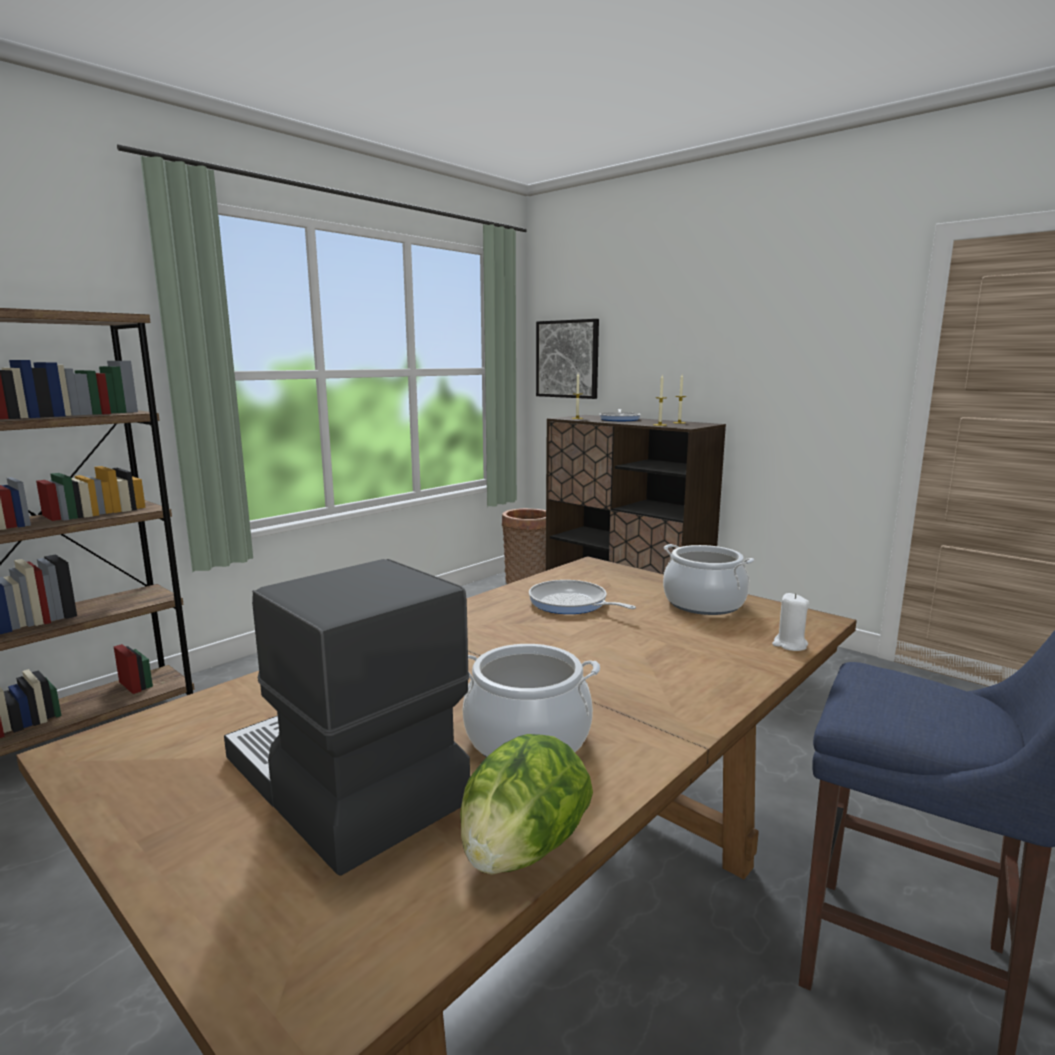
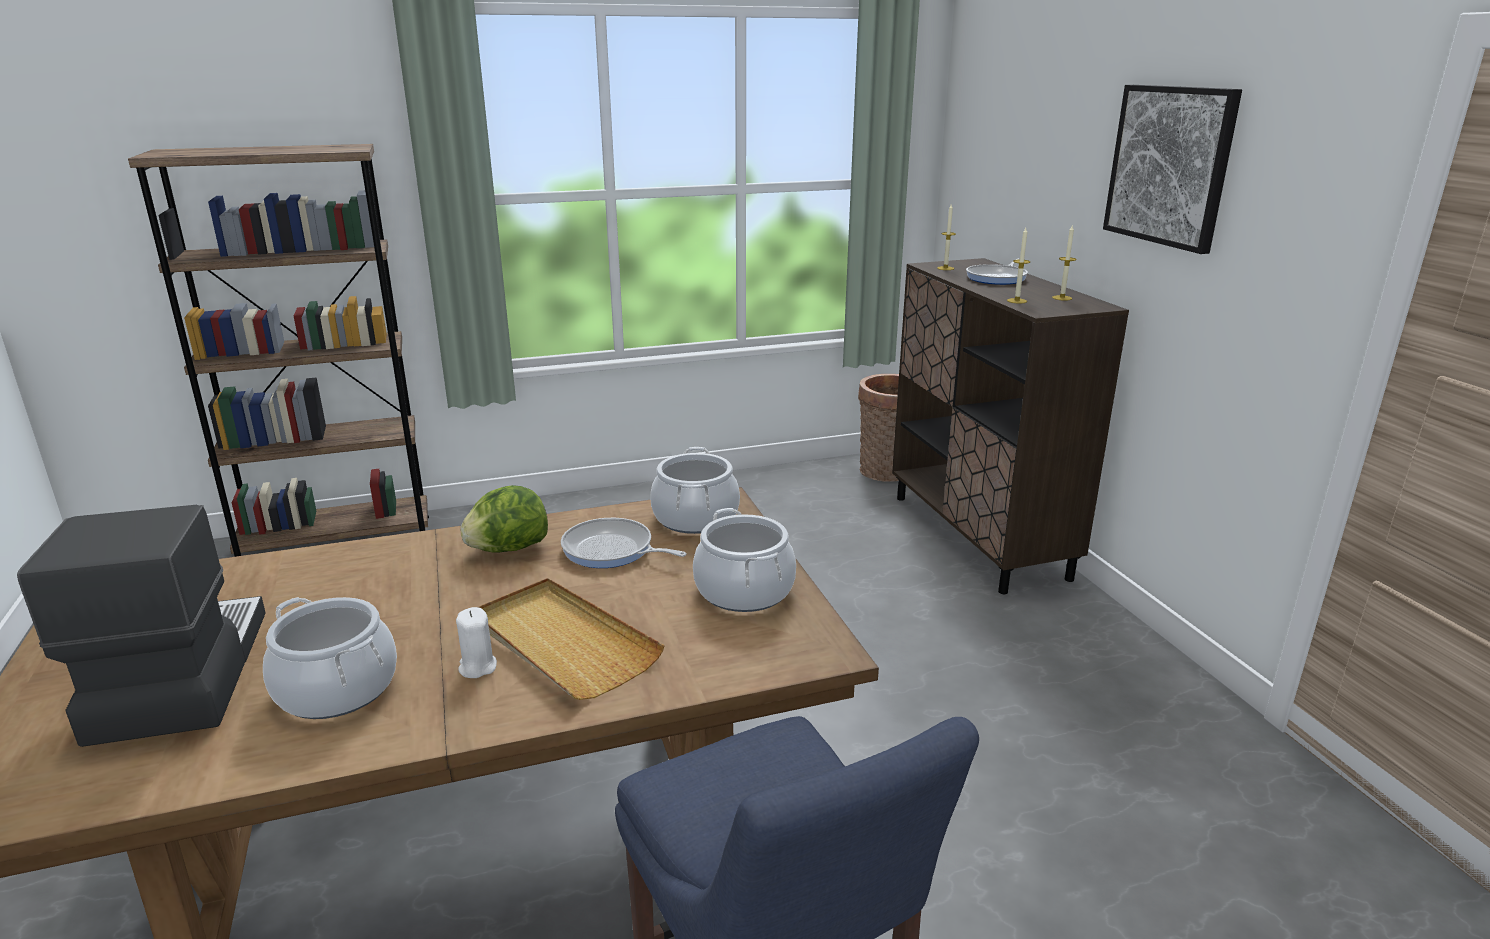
camera: 30 degrees right, 10 degrees up
lettuce [460,734,593,875] -> lettuce moved to [460,485,548,552]
frying pan [529,580,636,614] -> frying pan turned 45 degrees counterclockwise [561,518,687,568]
picture [536,319,599,399] -> picture moved to [1103,85,1242,254]
white candle [772,593,809,651] -> white candle moved to [456,607,497,678]
none -> beige tray [478,578,665,700]
none -> cooking pot [651,447,740,534]

